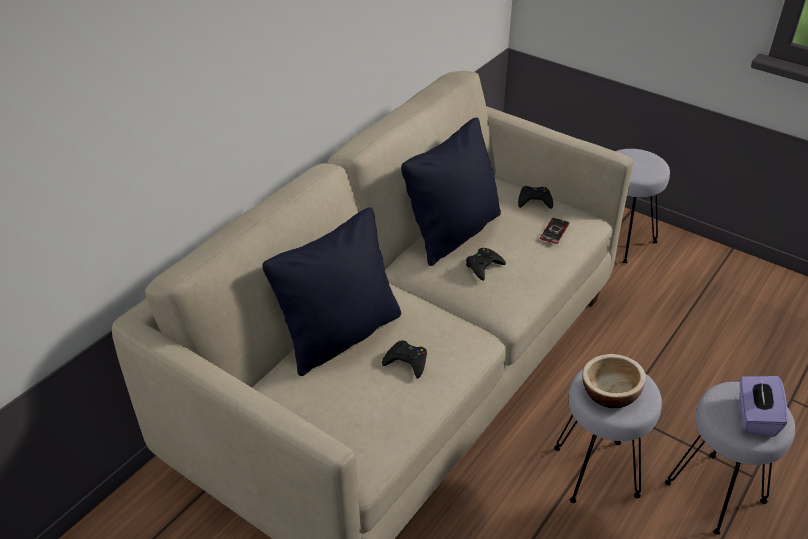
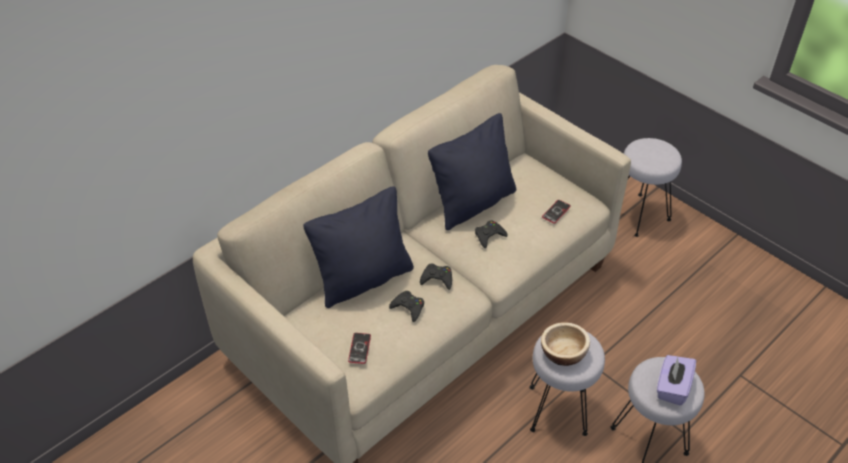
camera: 10 degrees right, 5 degrees up
black game controller [518,186,553,209] -> black game controller moved to [420,264,452,290]
none -> phone [348,333,371,364]

